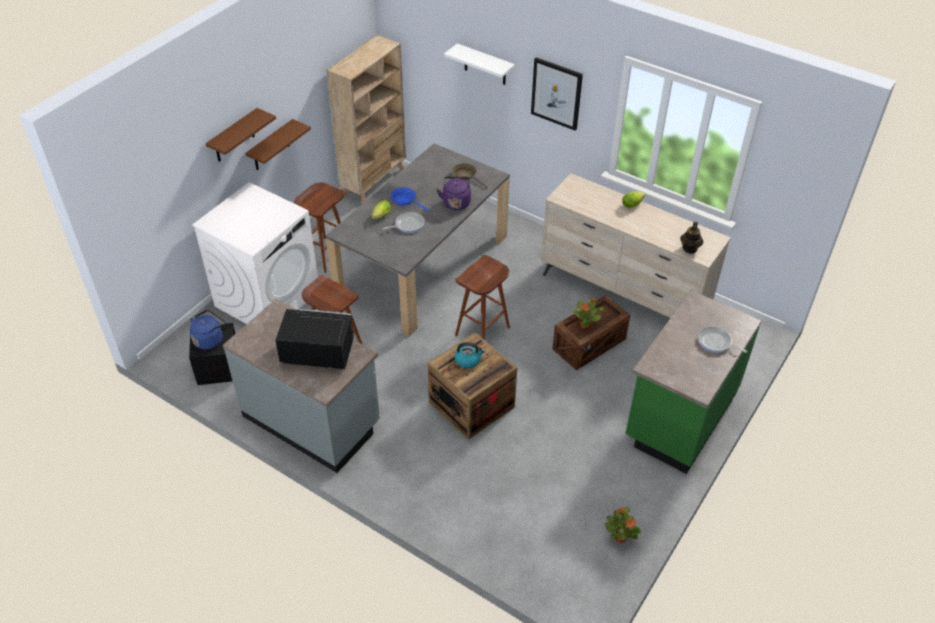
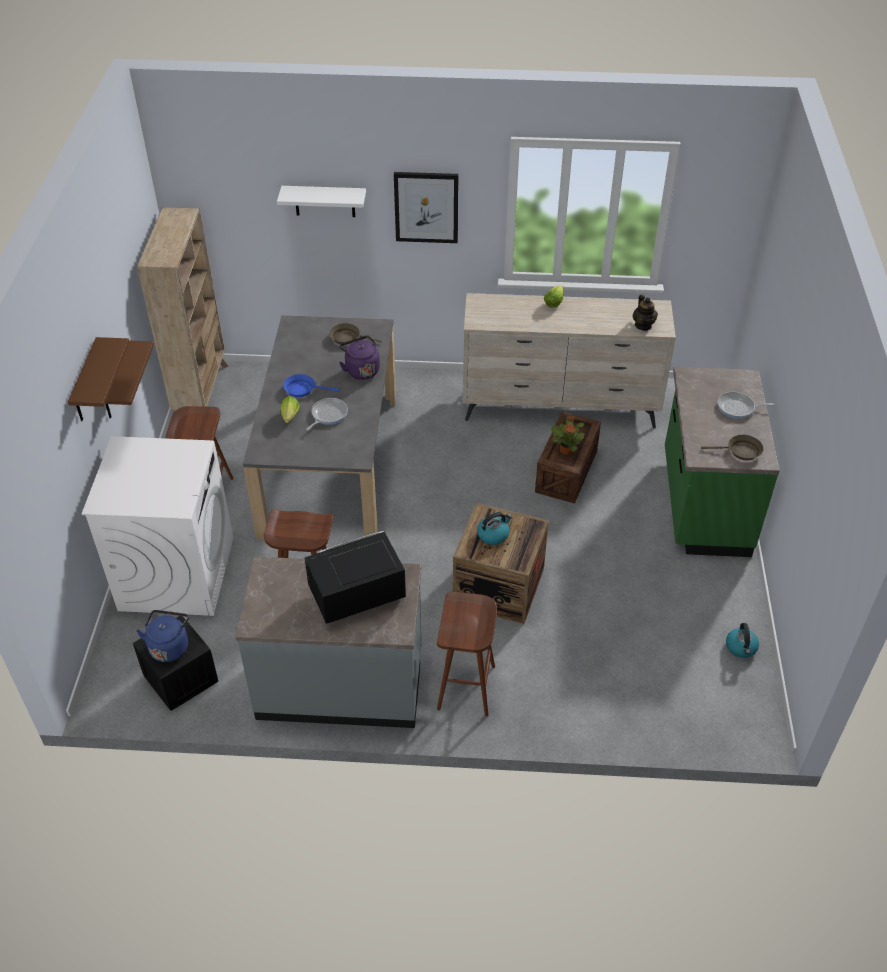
camera: 30 degrees left, 0 degrees up
brown stool [455,255,510,340] -> brown stool moved to [437,591,497,717]
potted plant [605,507,641,543] -> kettle [726,623,759,658]
none -> brown frying pan [701,435,763,461]

